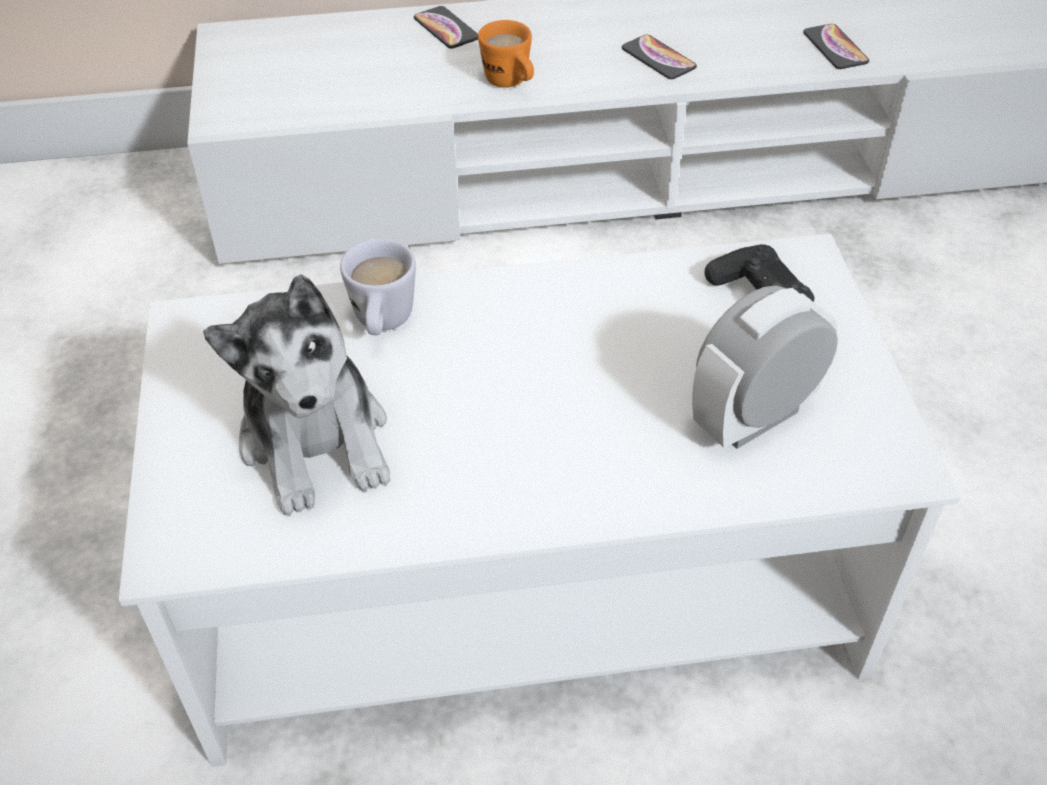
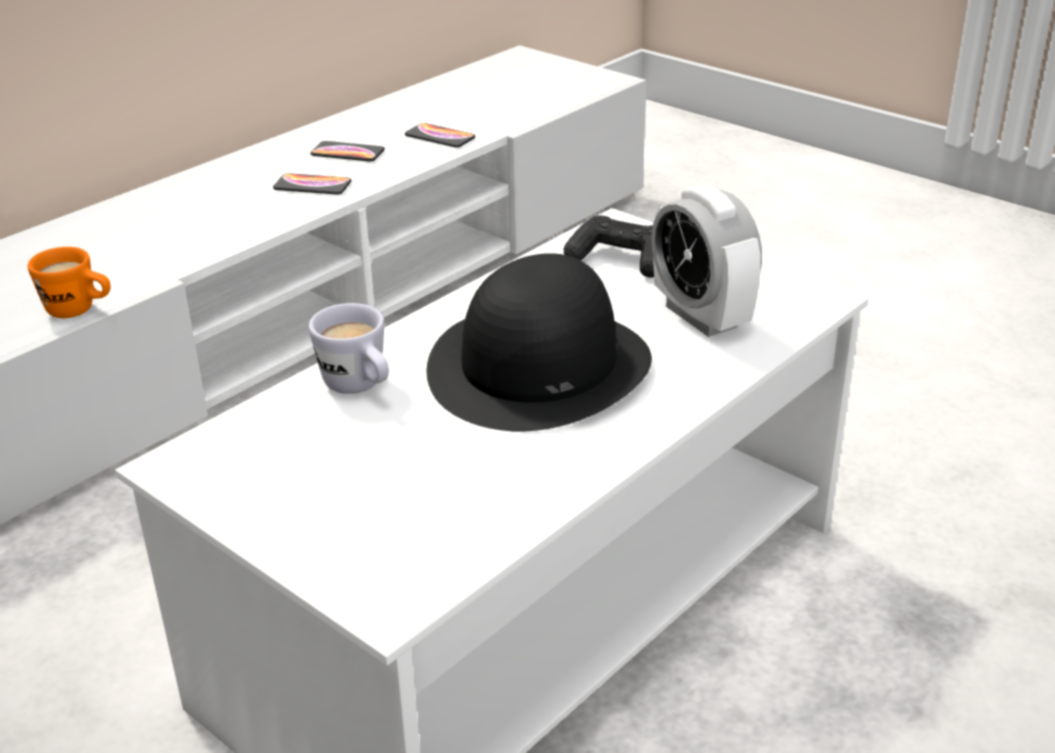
camera: 40 degrees left, 15 degrees down
plush toy [203,274,390,516] -> none
phone [414,6,478,49] -> phone moved to [310,141,385,162]
orange mug [478,20,534,88] -> orange mug moved to [28,247,111,318]
alarm clock [692,286,838,449] -> alarm clock turned 45 degrees counterclockwise [651,185,762,337]
none -> black hat [427,253,652,431]

